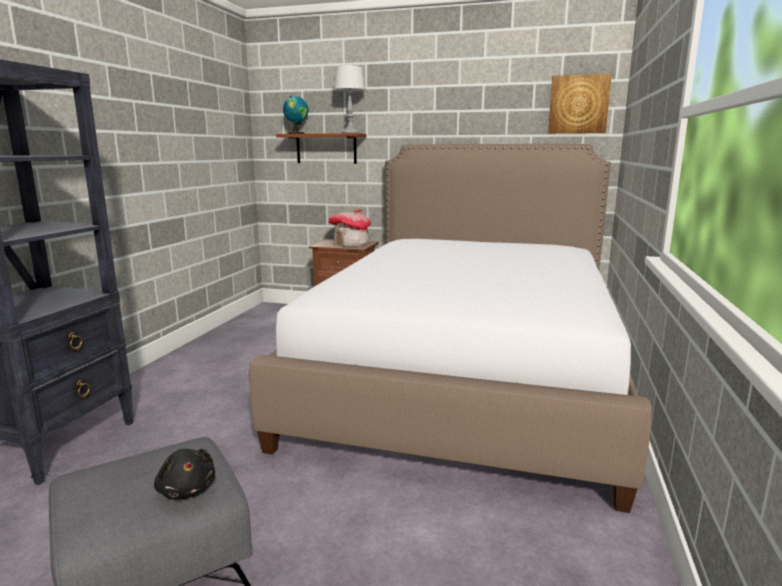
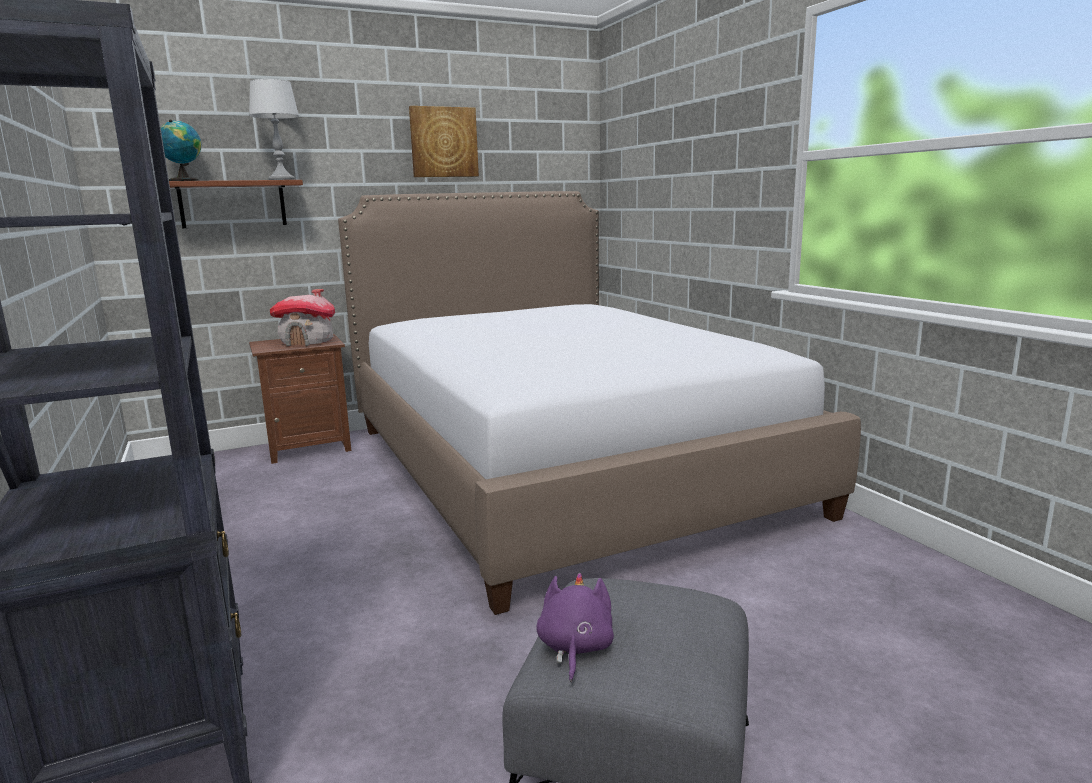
camera: 40 degrees left, 0 degrees up
black plush toy [154,449,215,500] -> none
picture [548,74,612,133] -> picture moved to [409,106,479,177]
none -> purple plush toy [537,573,614,682]

